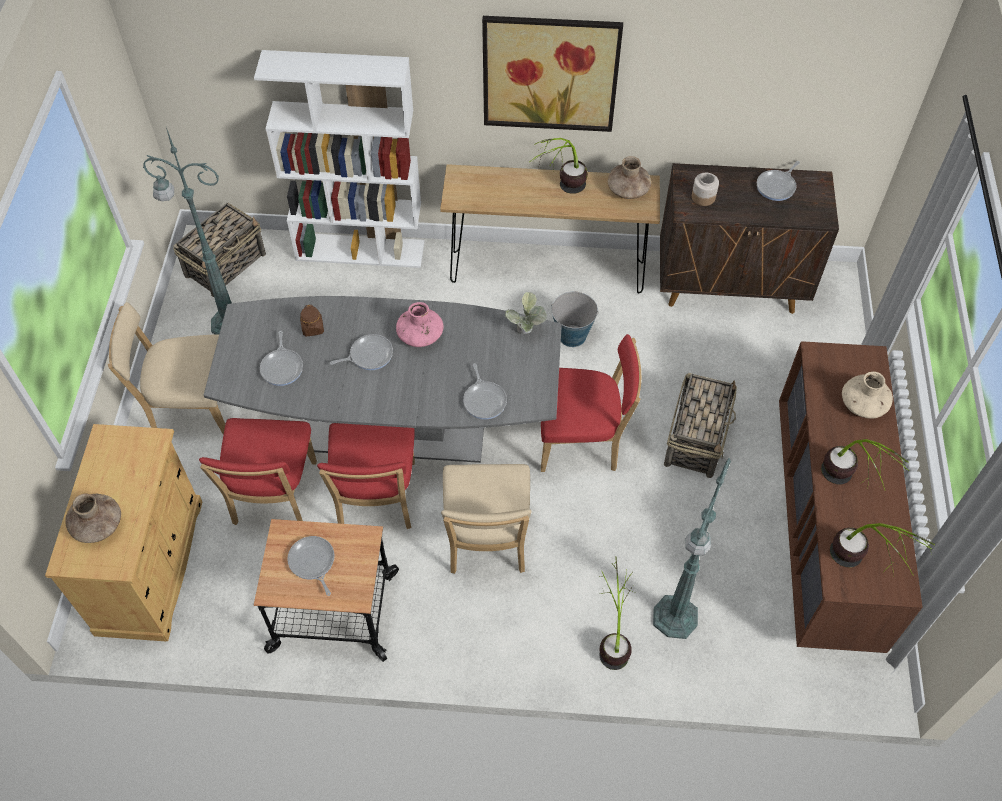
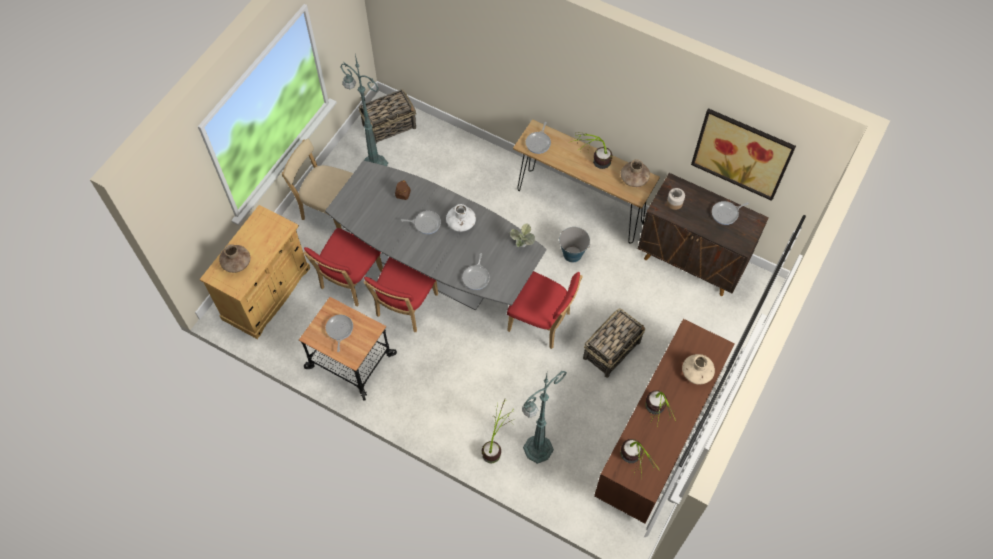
camera: 25 degrees right, 5 degrees up
white bookcase [254,50,424,268] -> none
frying pan [260,331,303,386] -> frying pan moved to [526,122,551,154]
pink vase [396,302,444,347] -> white vase [446,204,476,232]
beige chair [441,464,532,574] -> none
picture [482,16,623,132] -> picture moved to [691,108,796,201]

